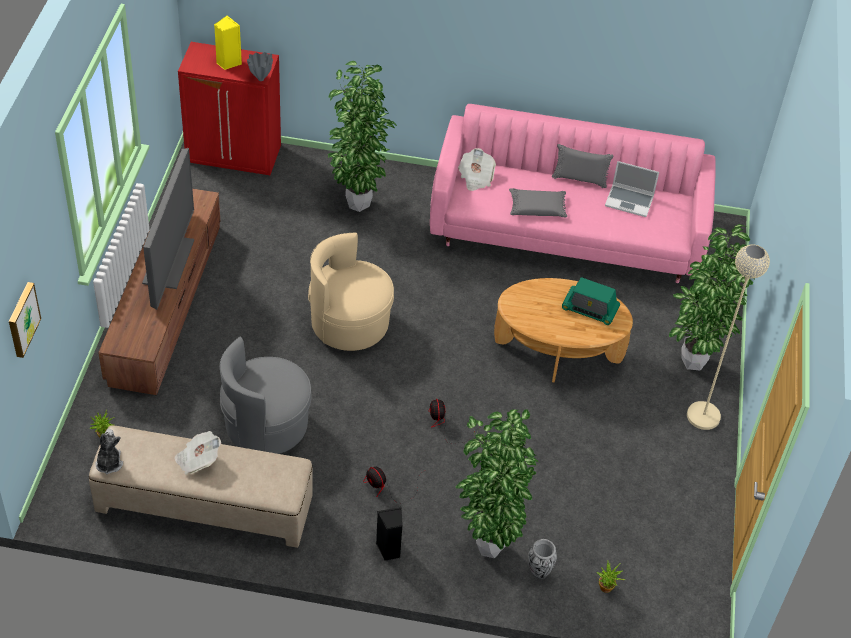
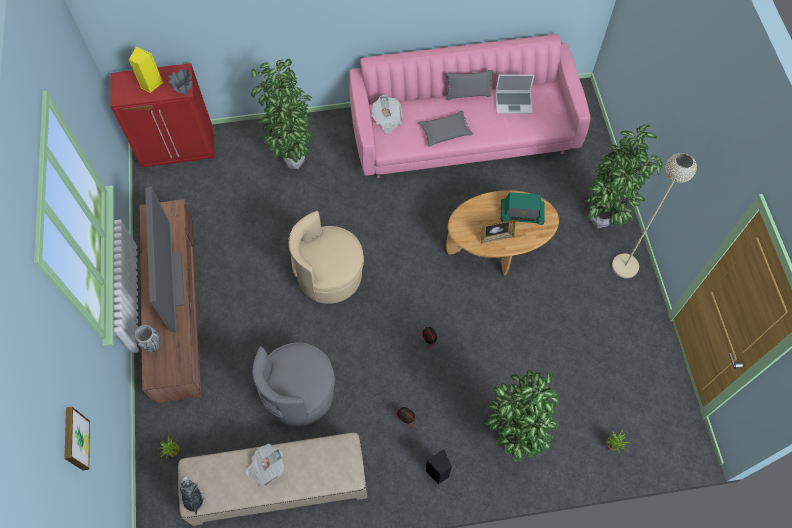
camera: 15 degrees left, 15 degrees up
vase [528,539,557,579] -> vase moved to [134,325,161,352]
none -> picture frame [481,220,516,244]

